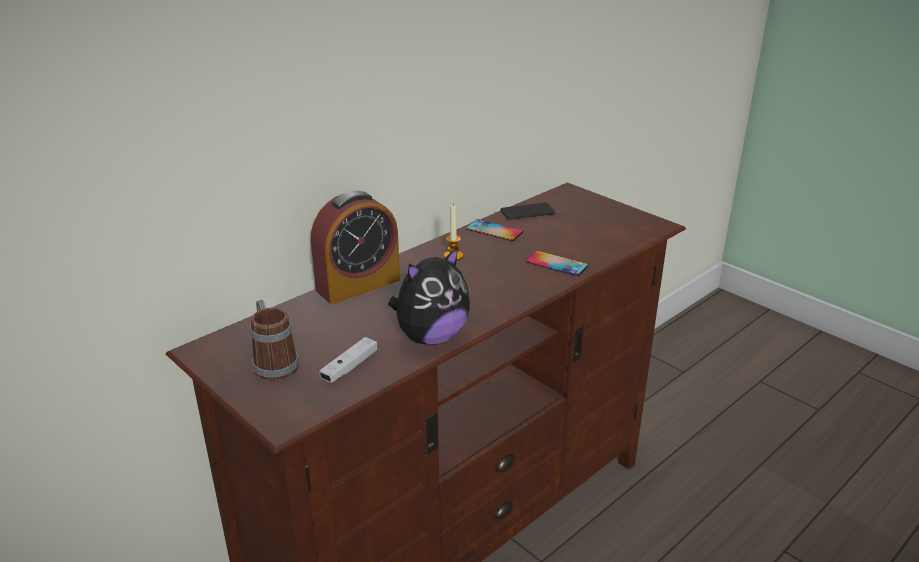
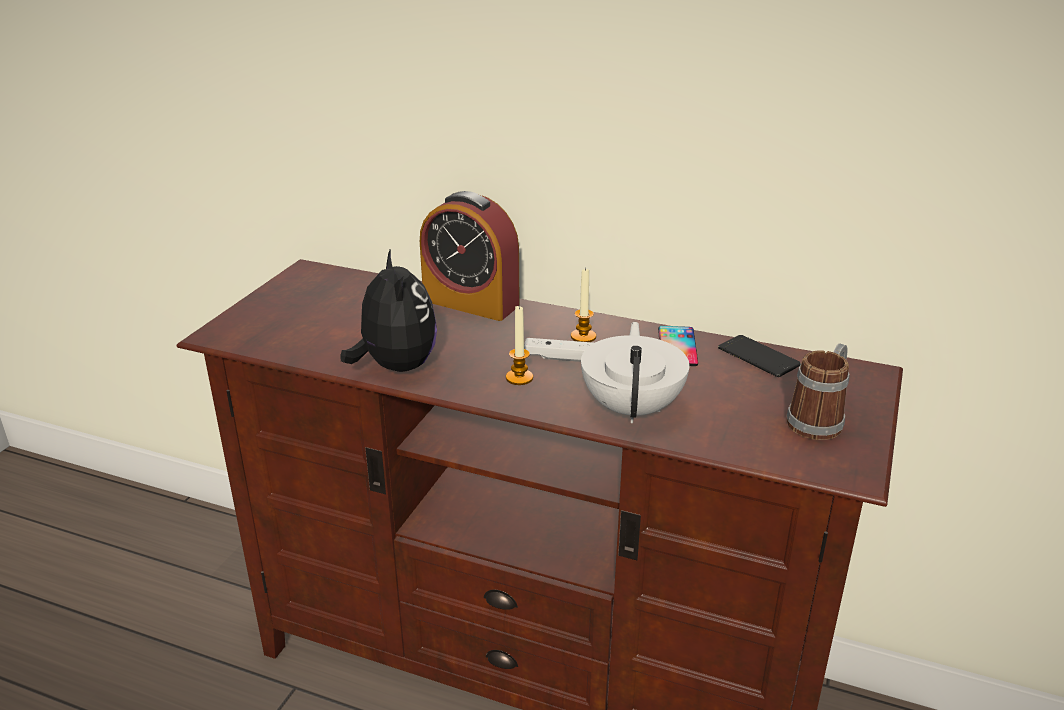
camera: 65 degrees right, 0 degrees up
mug [250,300,299,381] -> mug moved to [787,343,850,440]
white game controller [319,337,377,383] -> white game controller moved to [524,338,593,362]
plush toy [388,247,470,345] -> plush toy turned 135 degrees counterclockwise [340,248,437,372]
phone [526,250,588,276] -> white teapot [581,322,690,423]
none -> candle [506,306,533,385]

